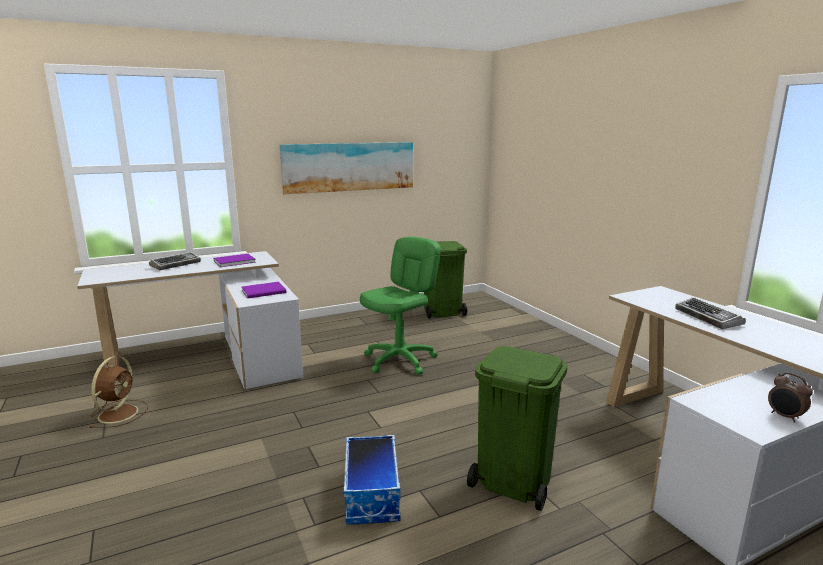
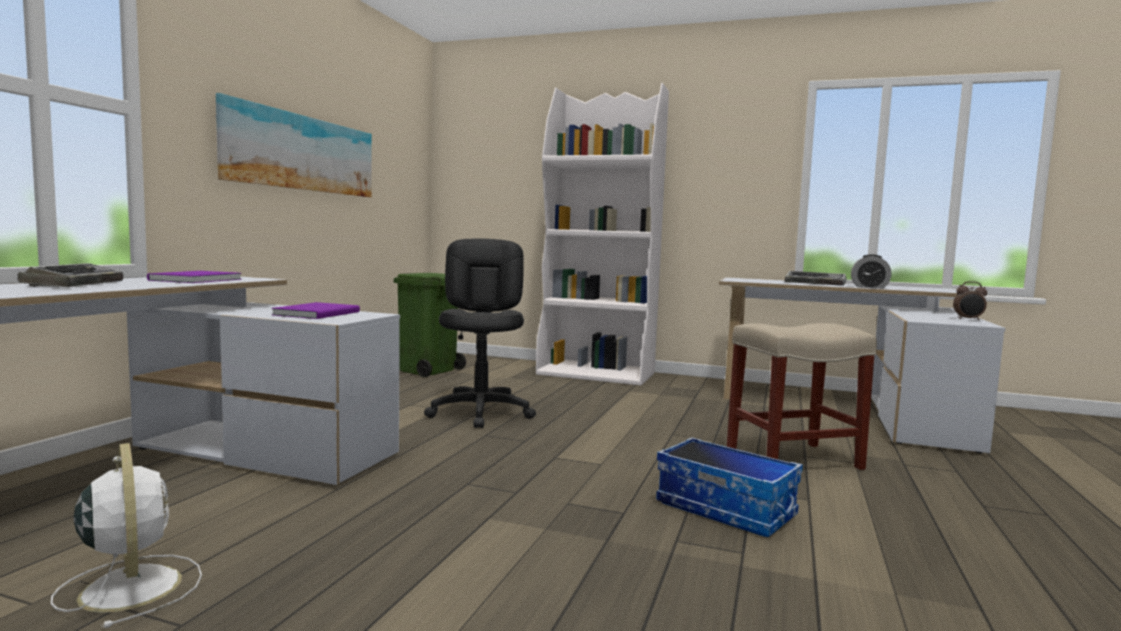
camera: 45 degrees left, 10 degrees down
brown fan [89,356,148,428] -> white fan [51,443,202,628]
green office chair [360,237,441,375] -> black office chair [424,239,536,428]
green trash can [467,346,567,511] -> beige stool [727,323,877,470]
none -> white bookcase [536,83,669,386]
none -> alarm clock [851,254,891,289]

